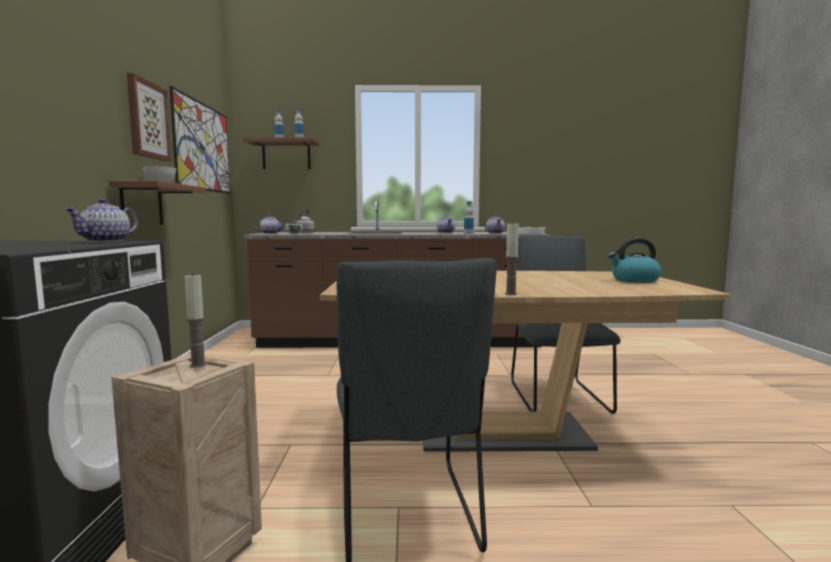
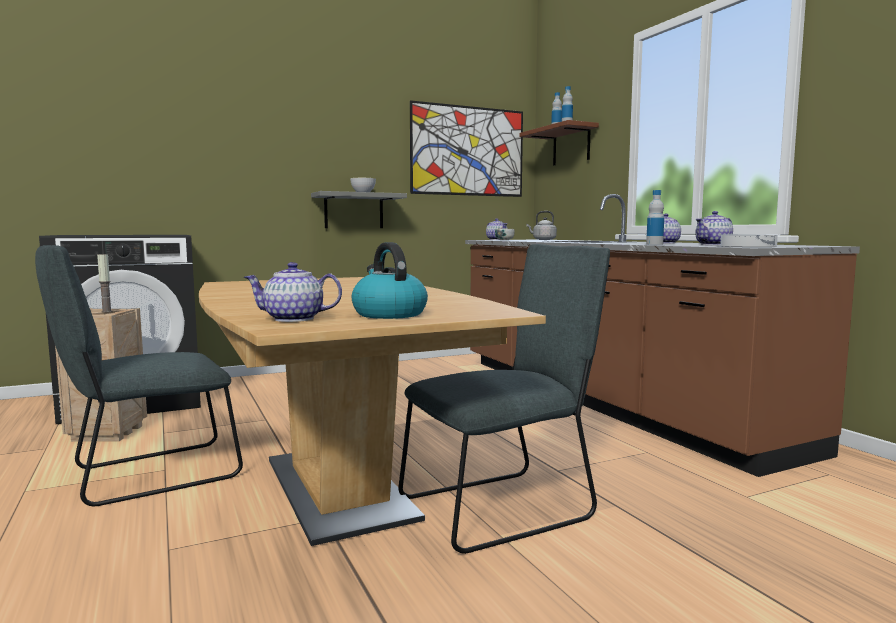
camera: 65 degrees right, 0 degrees up
teapot [65,199,138,242] -> teapot moved to [244,262,342,322]
brown shelf [109,181,206,224] -> grey shelf [311,191,407,228]
picture [127,73,172,162] -> none
candle [505,223,519,295] -> none

